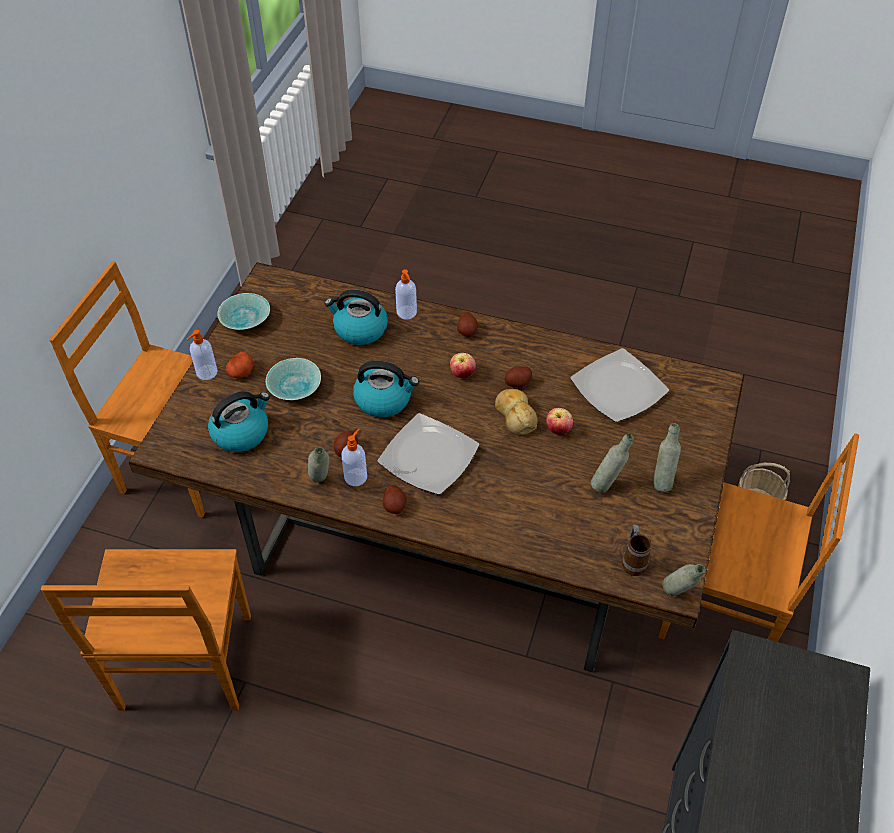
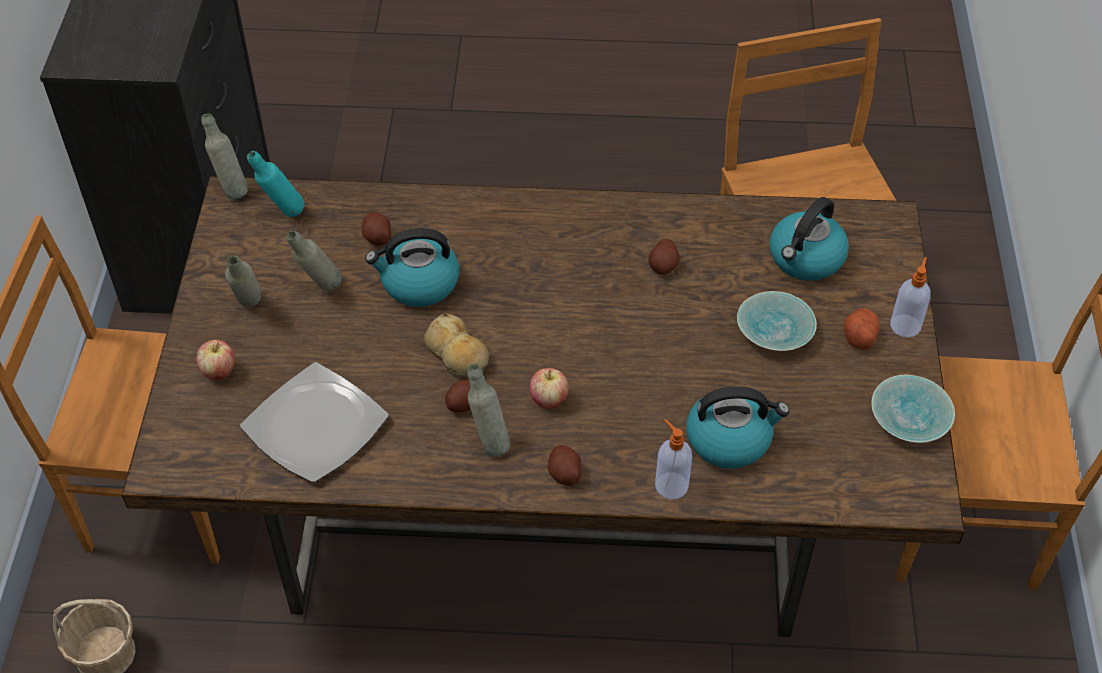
camera: 165 degrees right, 0 degrees up
grey bottle [308,447,329,482] -> grey bottle moved to [467,364,510,456]
soap dispenser [342,429,367,486] -> none
kettle [353,361,419,418] -> kettle moved to [365,228,459,307]
plate [377,413,479,495] -> none
potato [382,485,407,514] -> potato moved to [362,212,391,246]
apple [546,408,573,435] -> apple moved to [196,340,235,380]
mug [622,524,651,576] -> turquoise bottle [247,151,305,217]

